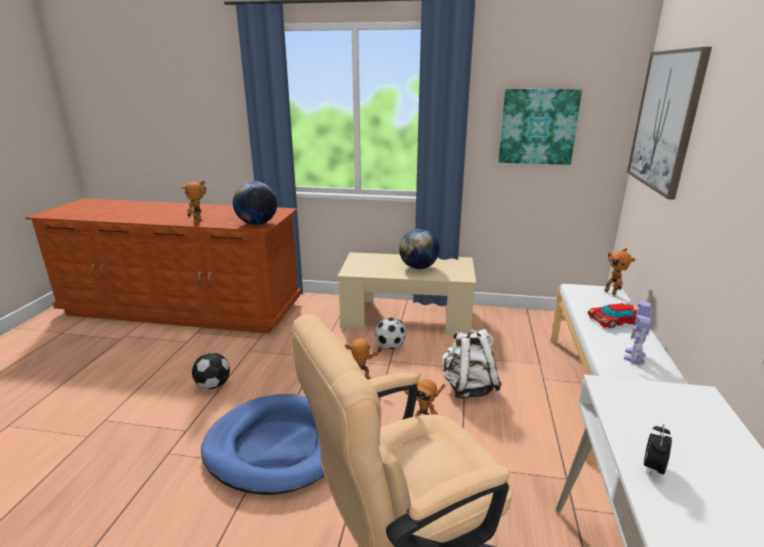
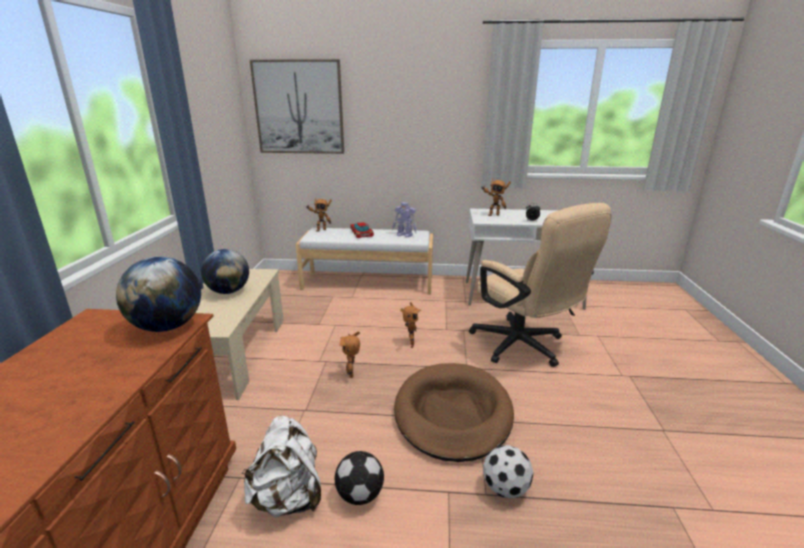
camera: 95 degrees left, 0 degrees up
toy robot [181,180,206,224] -> toy robot moved to [481,179,511,216]
blue dog bed [201,394,324,495] -> brown dog bed [394,363,514,462]
football [375,317,406,349] -> football moved to [483,445,534,498]
white backpack [442,329,502,399] -> white backpack moved to [242,415,321,517]
picture [498,89,582,165] -> none

